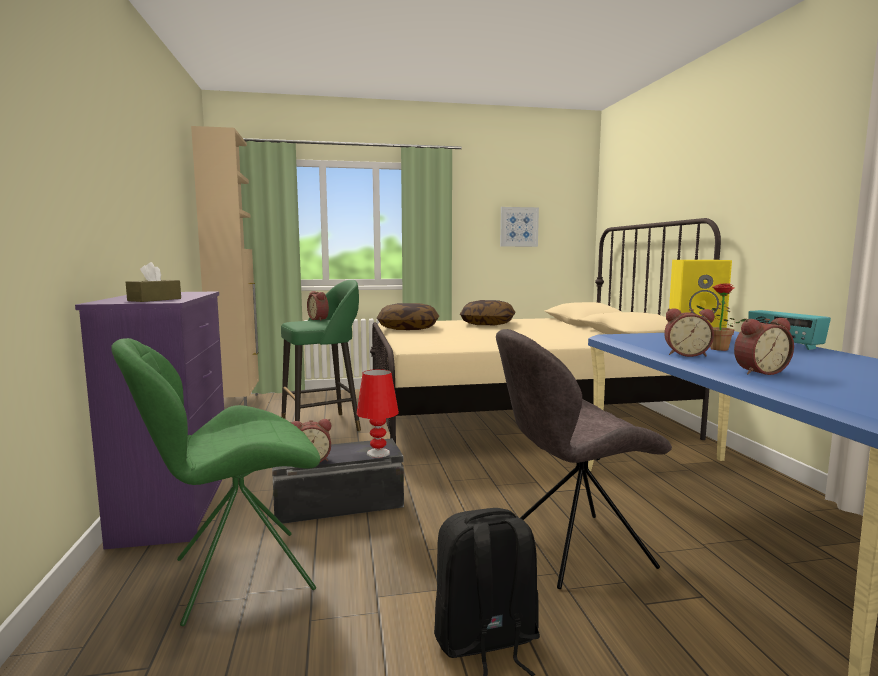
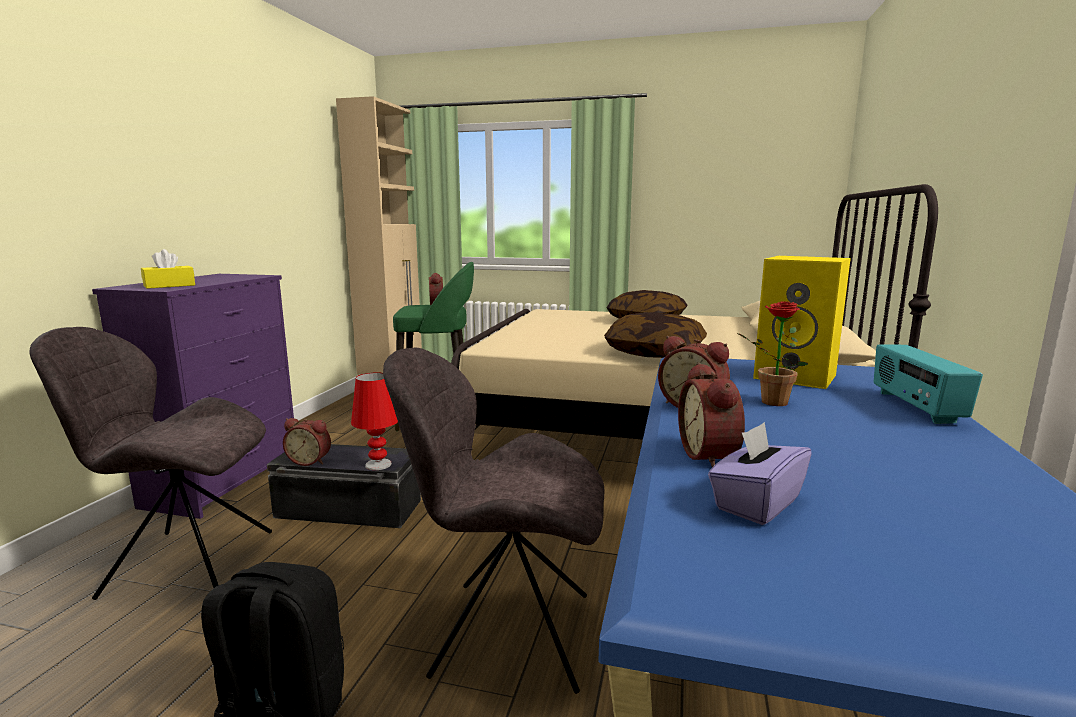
camera: 25 degrees right, 5 degrees up
green chair [111,338,320,626] -> grey chair [30,327,272,600]
brown tissue box [126,262,181,302] -> yellow tissue box [141,249,195,289]
pillow [377,303,439,330] -> pillow moved to [604,312,707,358]
picture [500,207,539,247] -> none
alarm clock [734,318,794,375] -> alarm clock turned 75 degrees clockwise [678,363,745,467]
none -> purple tissue box [708,422,812,525]

